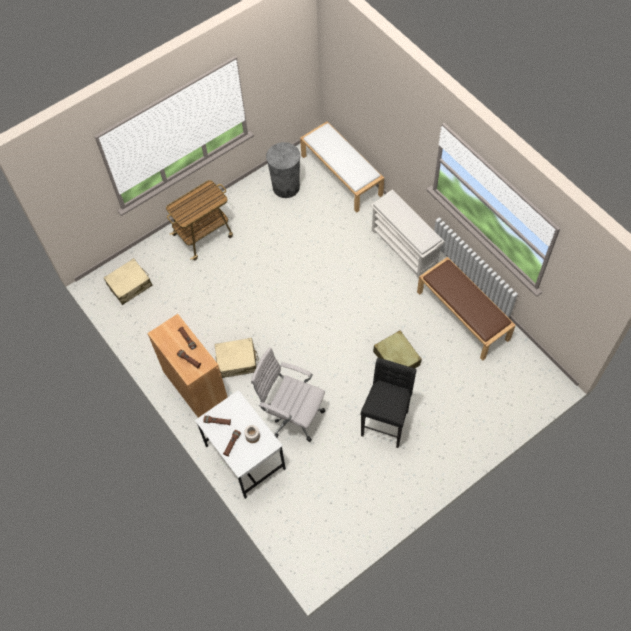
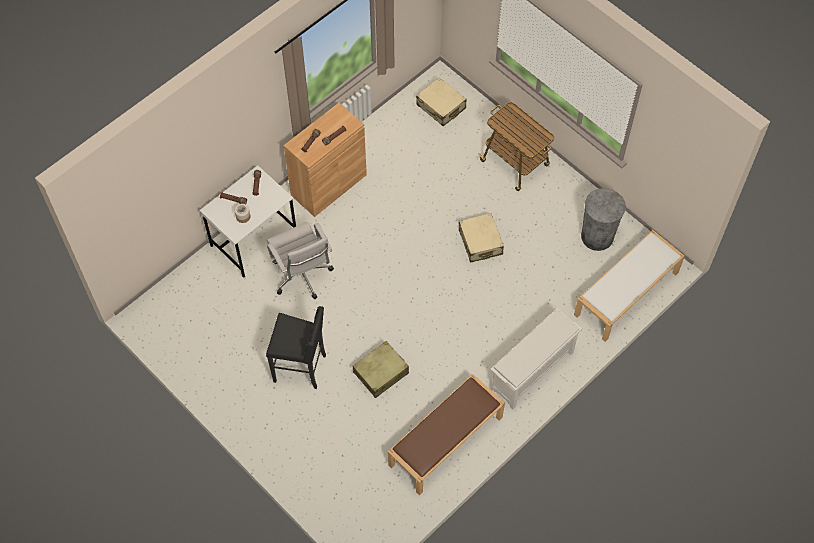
camera: 80 degrees right, 0 degrees up
beige suitcase [215,338,259,378] -> beige suitcase moved to [459,213,504,263]
white office chair [251,347,325,442] -> white office chair turned 135 degrees clockwise [267,222,334,299]

